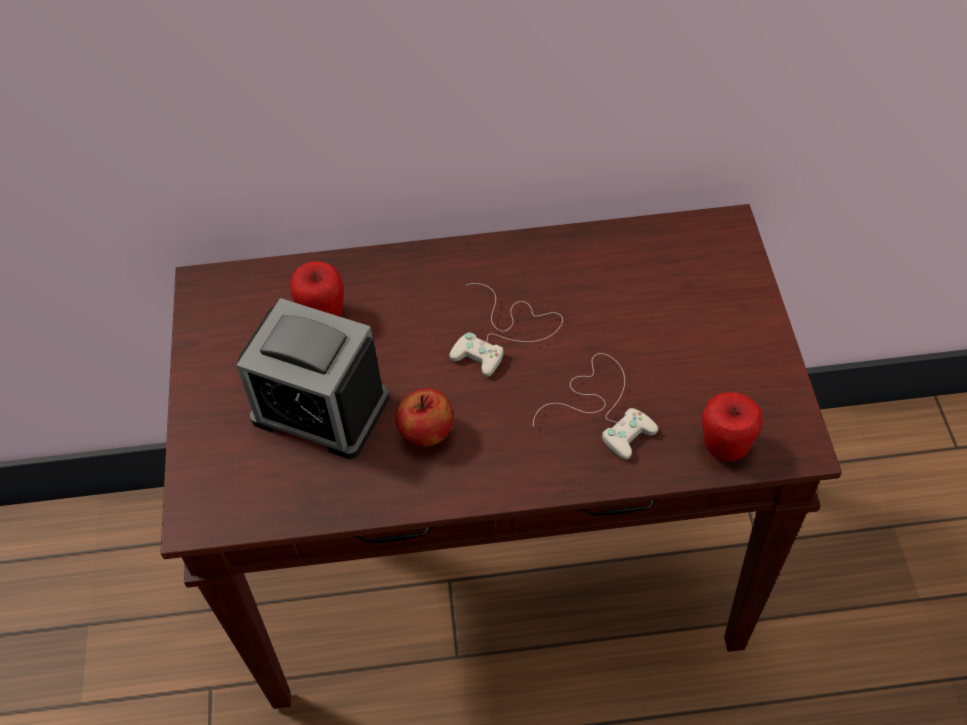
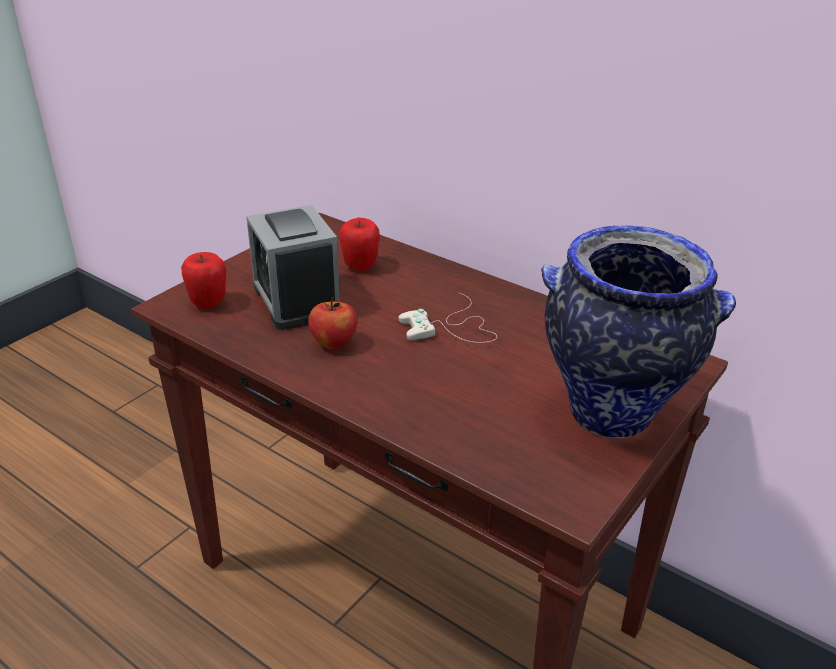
camera: 40 degrees right, 20 degrees down
white game controller [533,353,658,460] -> none
apple [702,392,763,461] -> apple moved to [181,252,226,309]
none -> vase [541,226,736,438]

